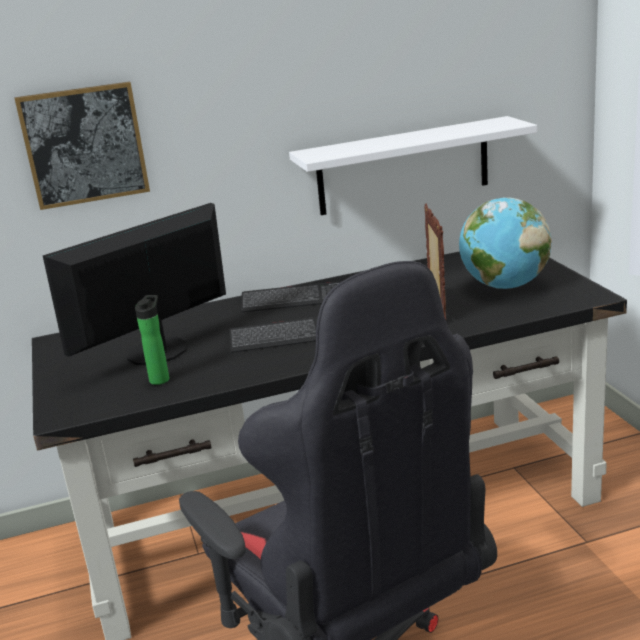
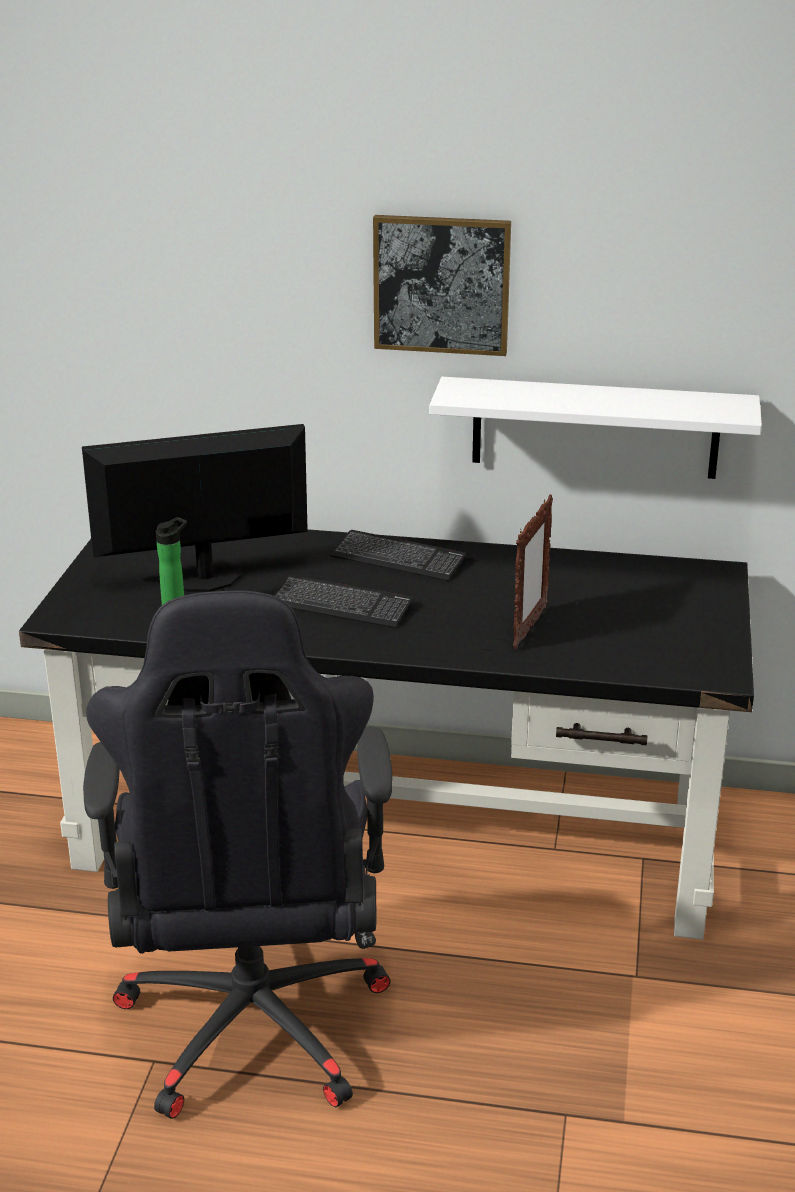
camera: 25 degrees right, 5 degrees up
picture [15,82,150,210] -> picture moved to [373,215,511,356]
globe [459,197,552,289] -> none

